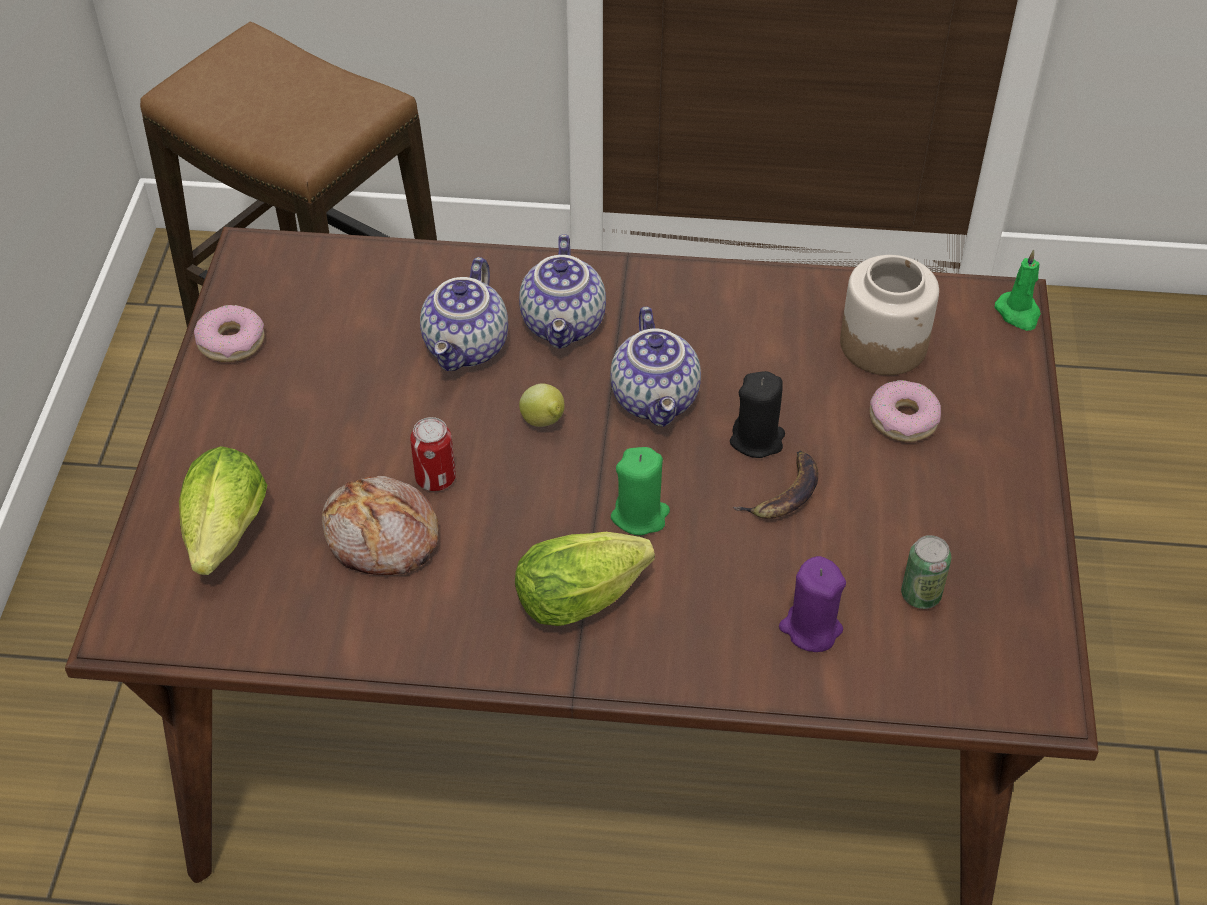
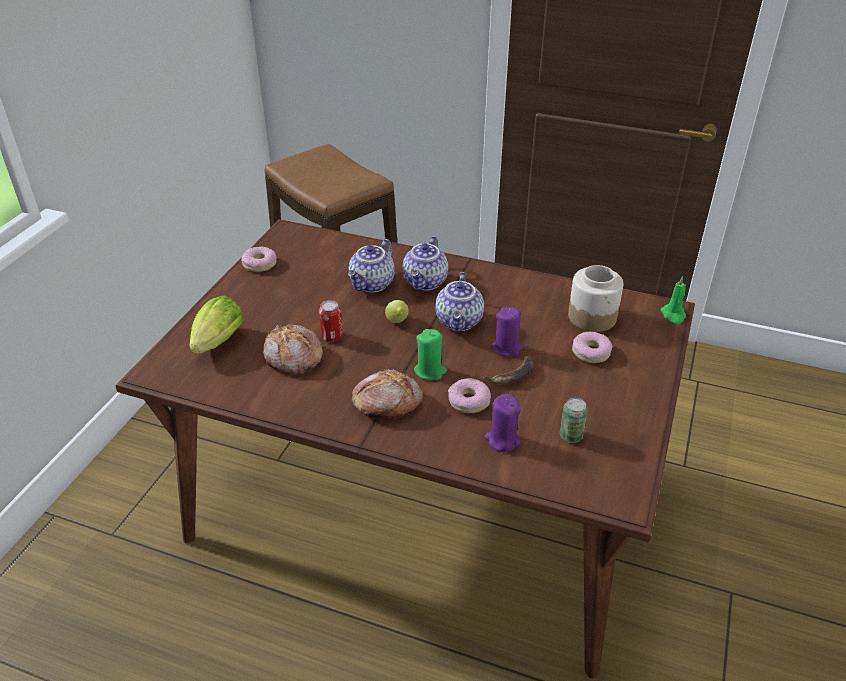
camera: 15 degrees right, 10 degrees down
lettuce [515,532,655,626] -> bread [352,370,423,419]
black candle [730,371,785,458] -> purple candle [491,307,523,356]
none -> donut [448,378,491,413]

